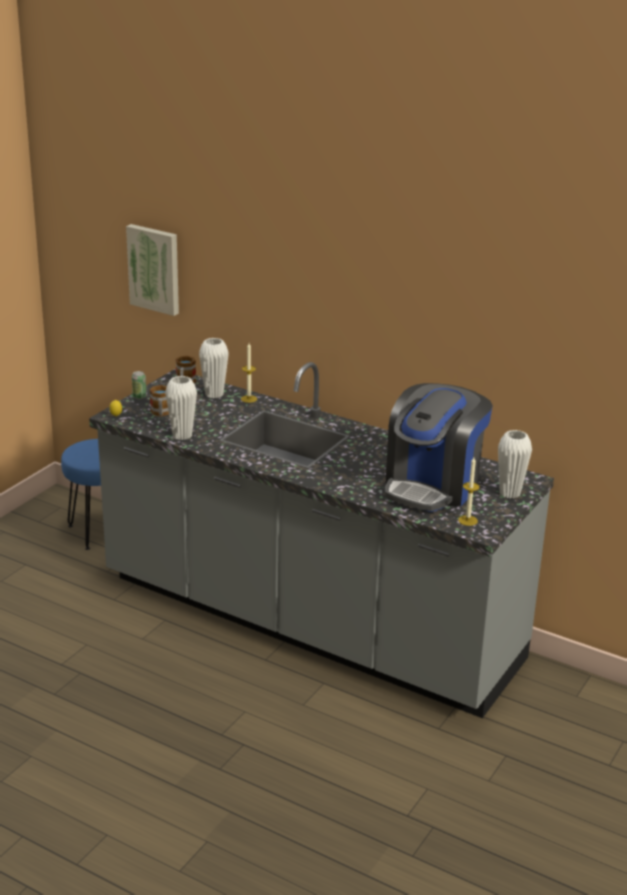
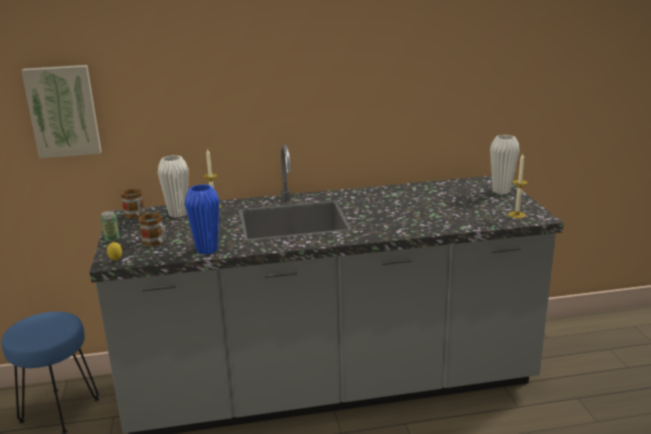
camera: 40 degrees left, 5 degrees down
white vase [165,376,197,440] -> blue vase [185,184,220,255]
coffee machine [385,383,493,512] -> none

